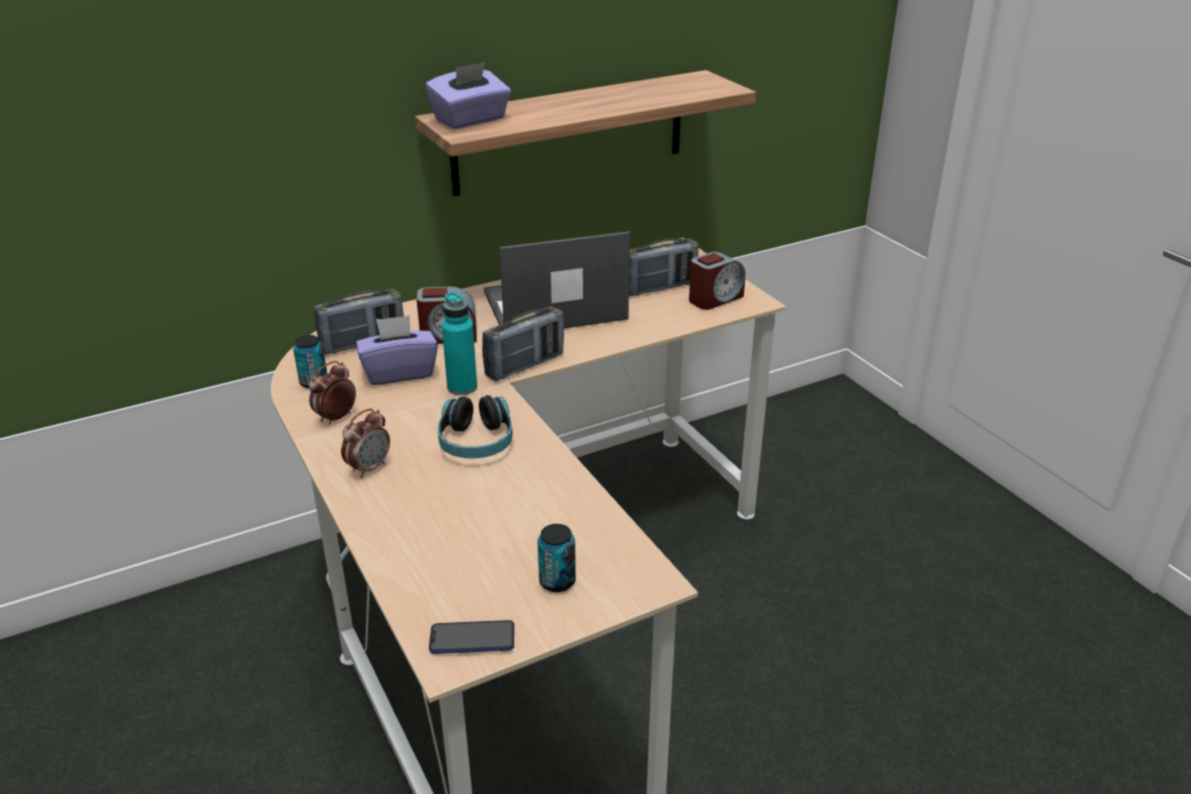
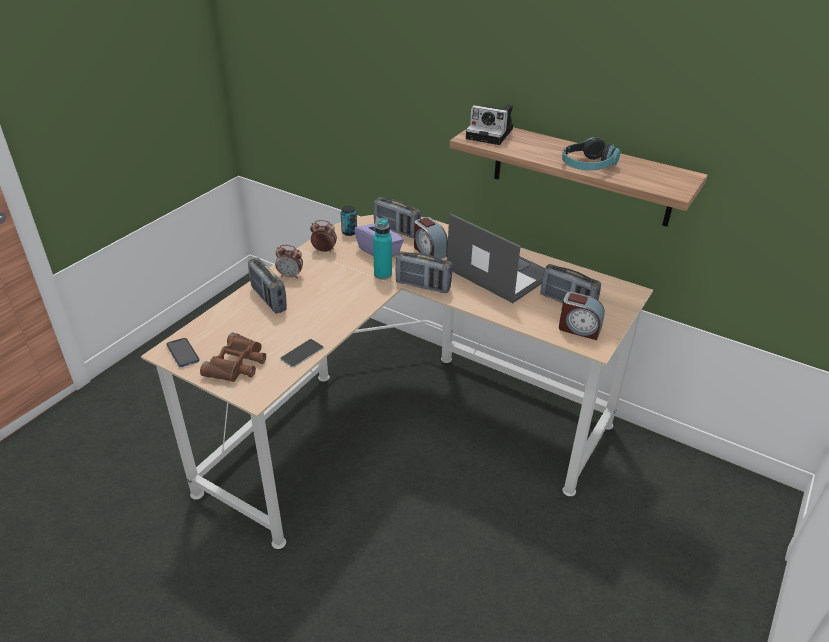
camera: 60 degrees right, 5 degrees up
purple tissue box [425,62,511,129] -> camera [466,104,513,145]
headphones [438,395,513,458] -> headphones moved to [562,137,621,171]
can [538,524,576,592] -> brown binoculars [200,332,266,382]
none -> radio [248,258,287,314]
none -> phone [280,339,324,367]

